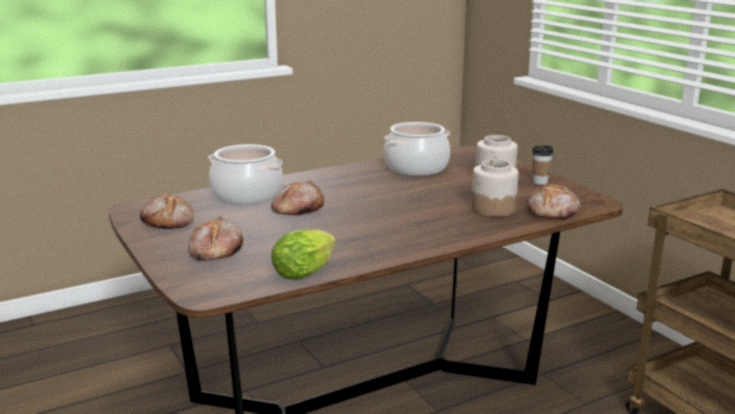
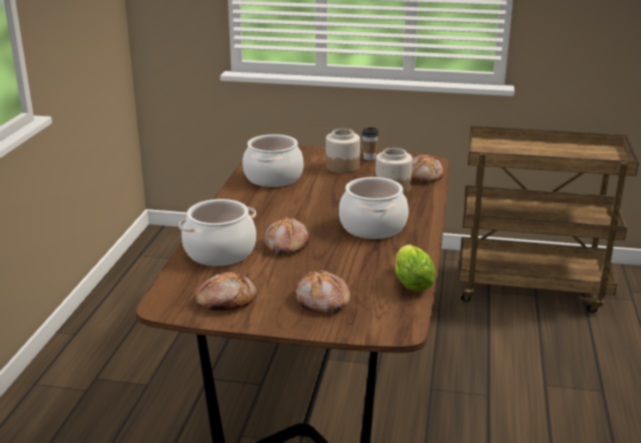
camera: 50 degrees left, 5 degrees up
none -> cooking pot [339,177,409,239]

